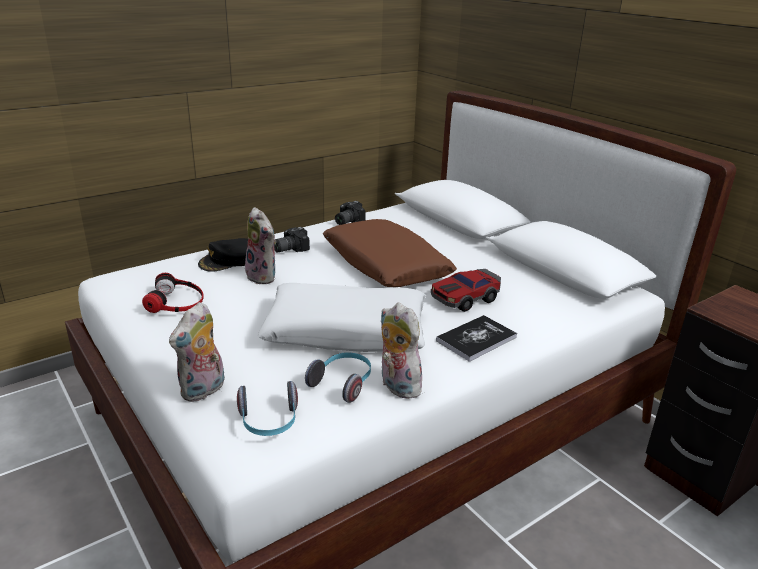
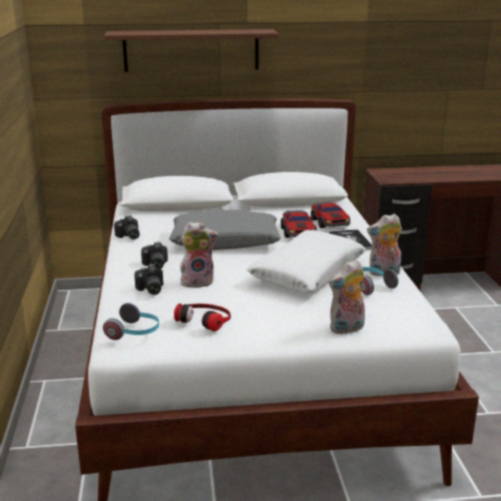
camera: 60 degrees left, 5 degrees down
plush toy [169,302,225,402] -> plush toy turned 90 degrees clockwise [329,259,365,335]
black cap [198,238,248,272] -> camera [134,264,163,295]
headphones [237,381,298,436] -> headphones moved to [103,303,159,340]
brown pillow [323,219,457,287] -> grey pillow [169,210,281,250]
none -> brown shelf [104,29,279,72]
none -> toy car [311,201,350,228]

